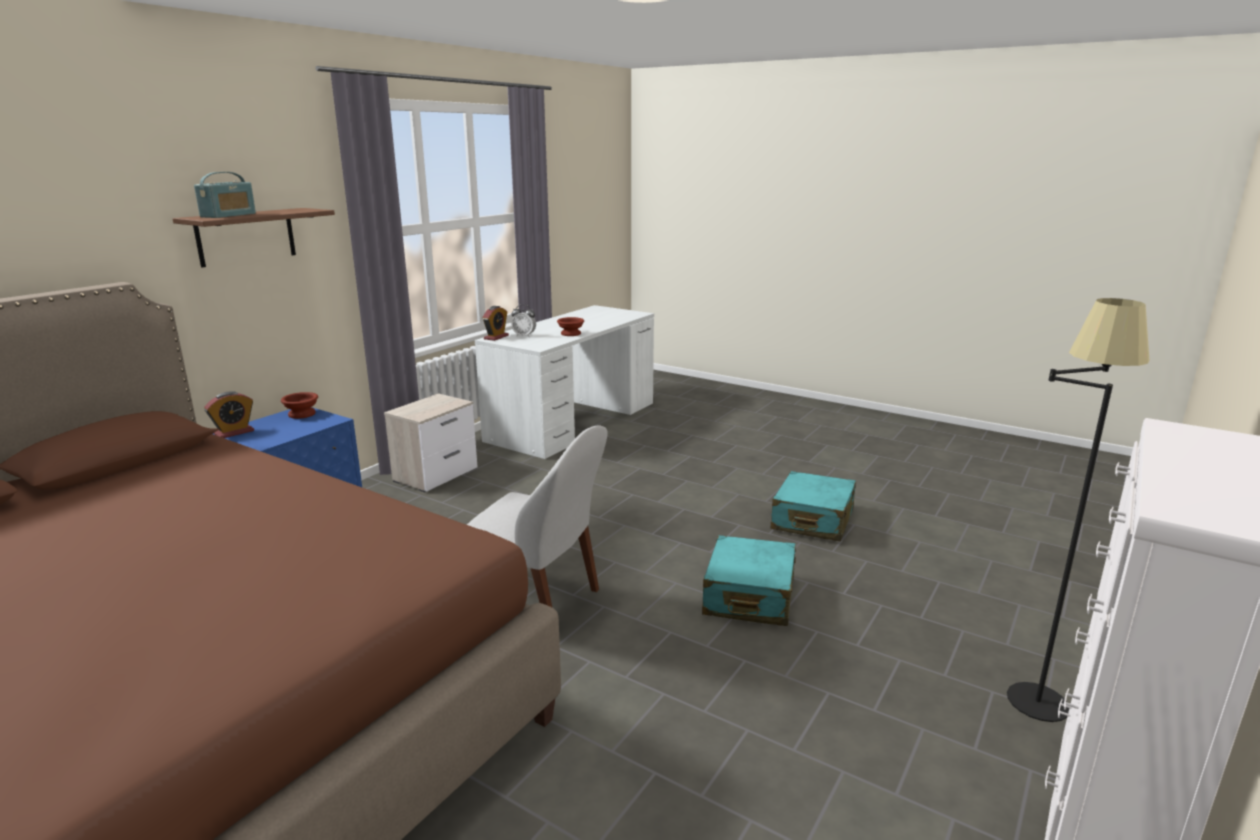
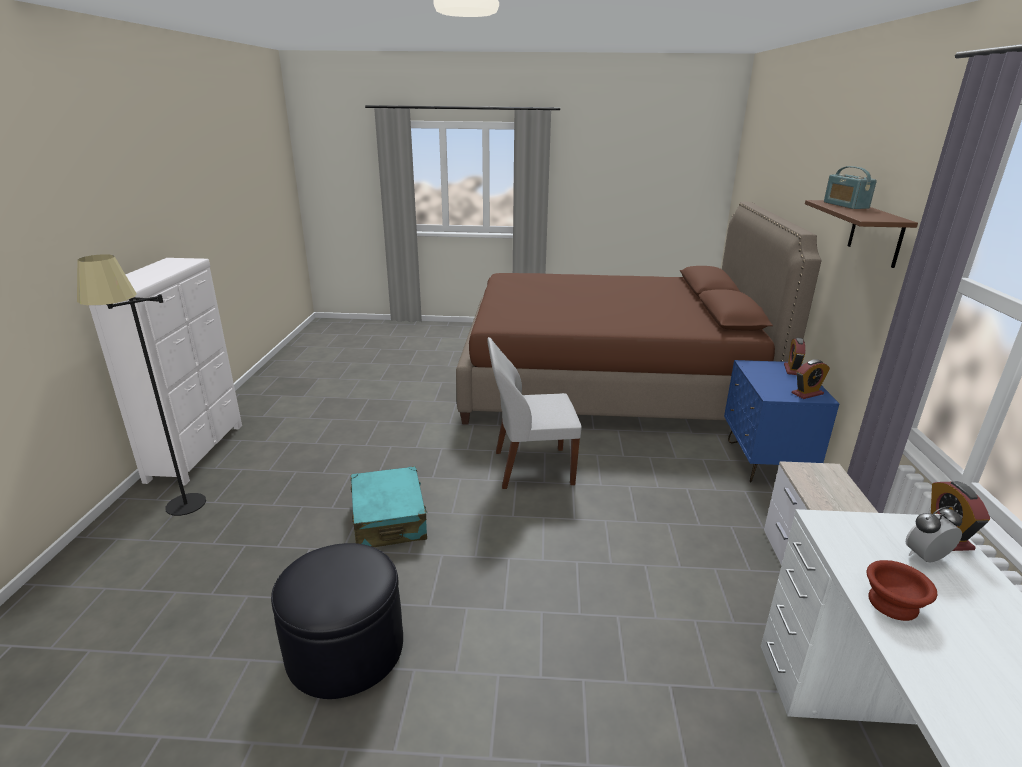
camera: 150 degrees right, 5 degrees up
brown bowl [281,392,318,419] -> alarm clock [792,359,830,399]
turquoise suitcase [771,471,856,541] -> black ottoman [271,543,403,699]

